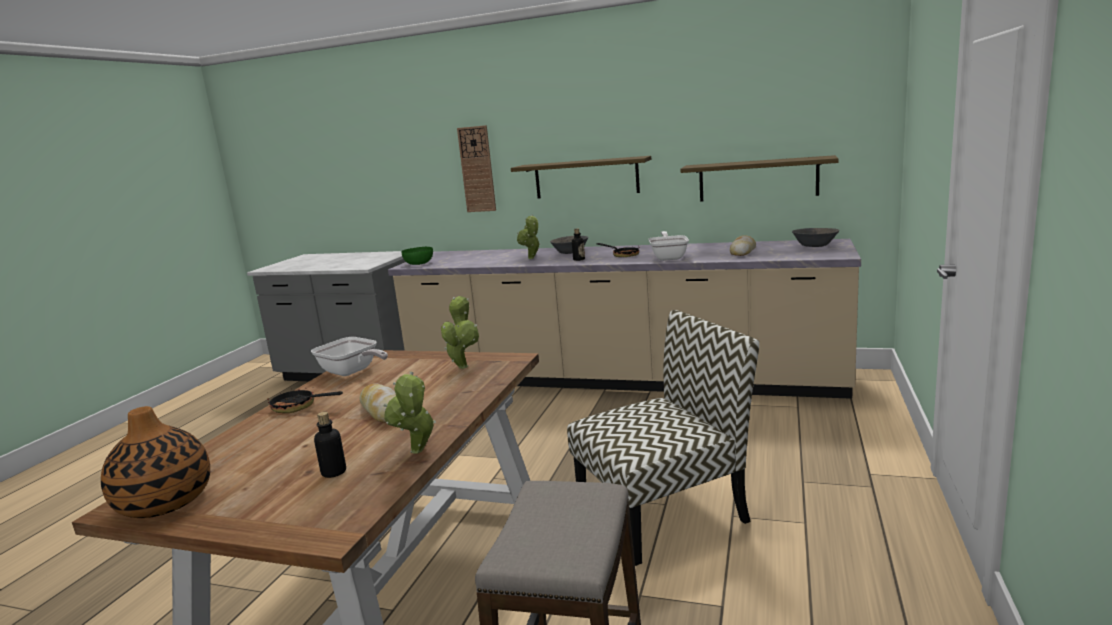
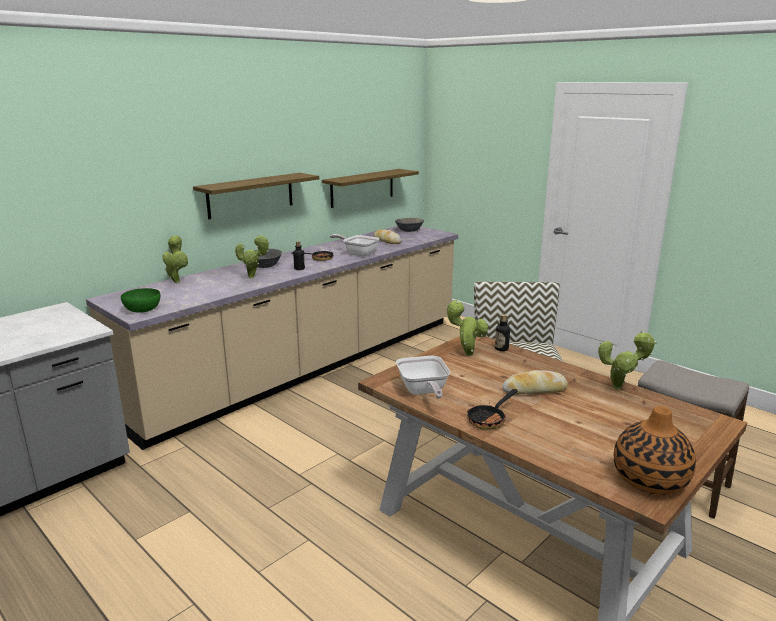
camera: 65 degrees left, 5 degrees up
frying pan [311,337,388,376] -> frying pan turned 105 degrees clockwise [396,356,451,399]
bottle [314,412,346,478] -> bottle moved to [495,314,510,351]
wall clock [457,125,496,212] -> none
none -> potted plant [162,235,188,283]

